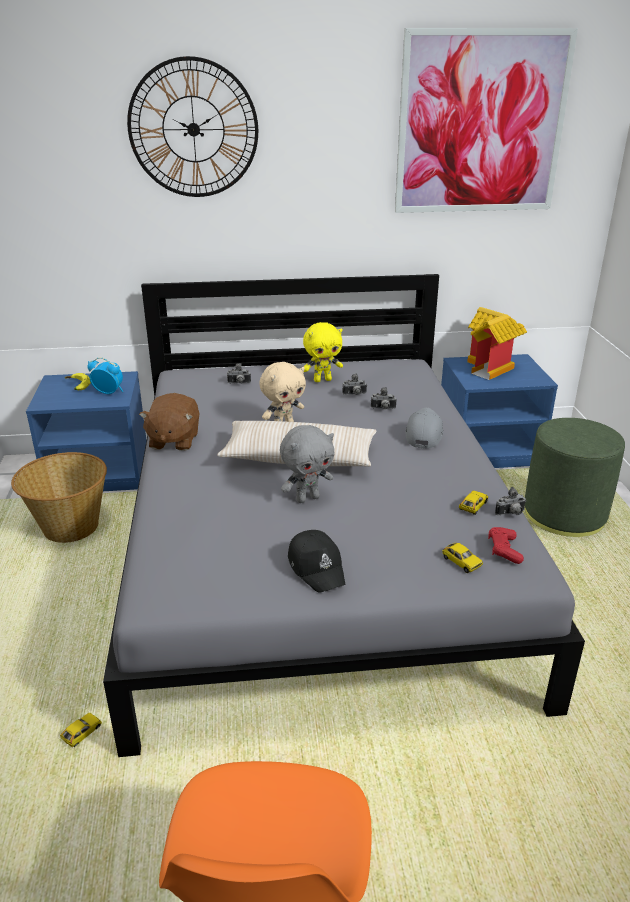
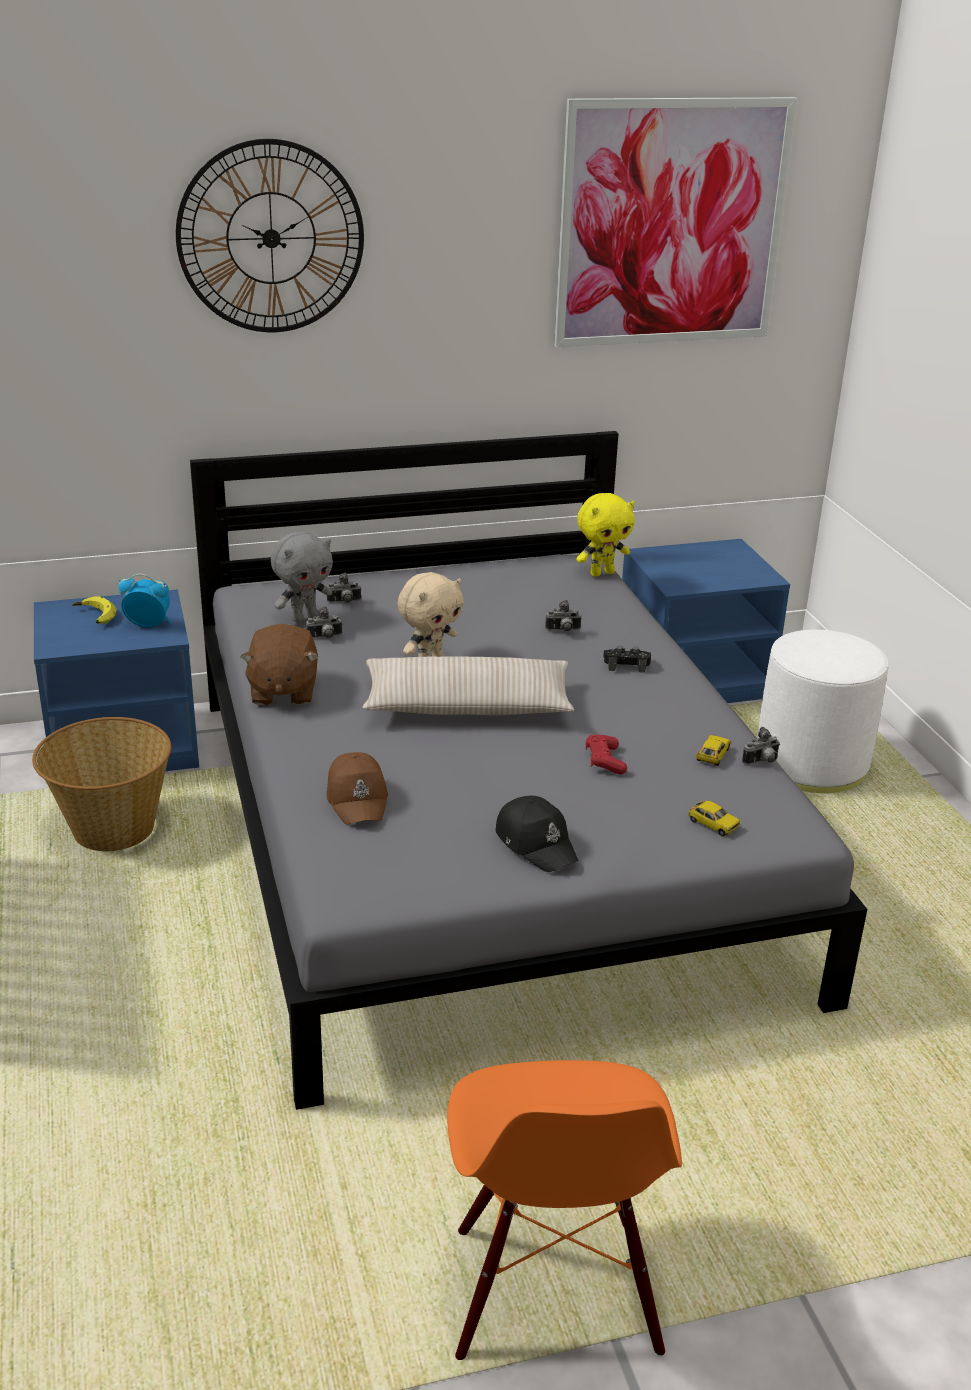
camera: 10 degrees left, 0 degrees up
toy car [60,713,102,747] -> none
grey plush toy [280,425,334,503] -> grey plush toy moved to [271,532,333,622]
yellow plush toy [303,322,343,382] -> yellow plush toy moved to [576,493,635,577]
camera [343,373,367,395] -> camera moved to [306,606,342,638]
grey cap [405,407,443,449] -> black game controller [603,646,651,673]
toy house [467,307,527,380] -> none
red game controller [488,527,524,564] -> red game controller moved to [586,735,627,775]
green ottoman [525,418,625,537] -> white ottoman [757,630,888,793]
none -> brown cap [326,752,388,825]

